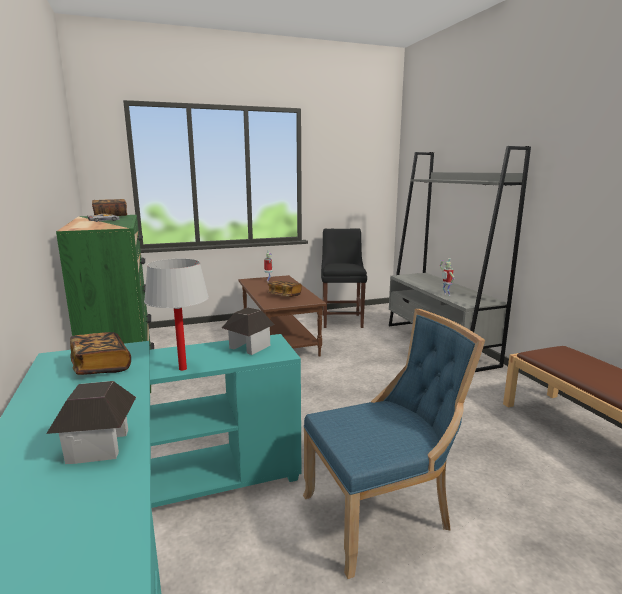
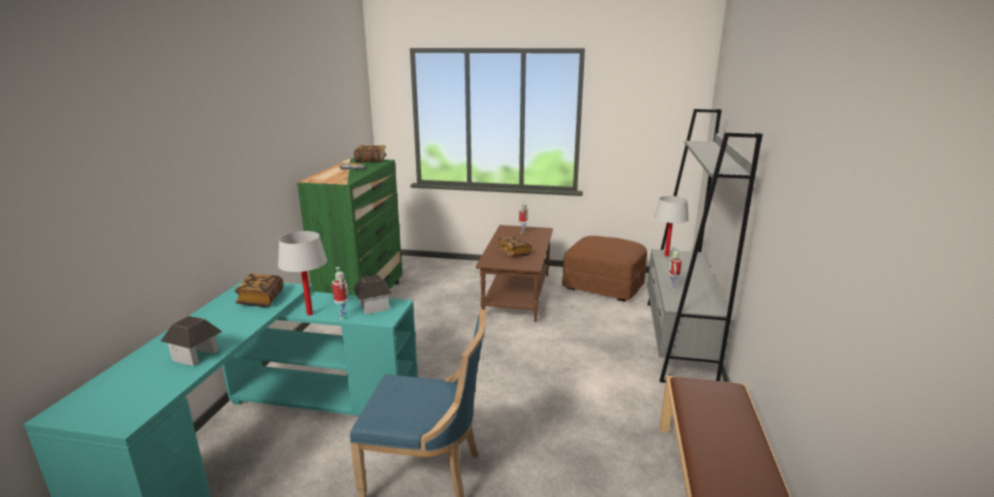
camera: 30 degrees right, 5 degrees up
black chair [321,229,367,328] -> brown ottoman [562,236,647,302]
none -> toy robot [332,267,348,319]
none -> white table lamp [654,196,689,257]

